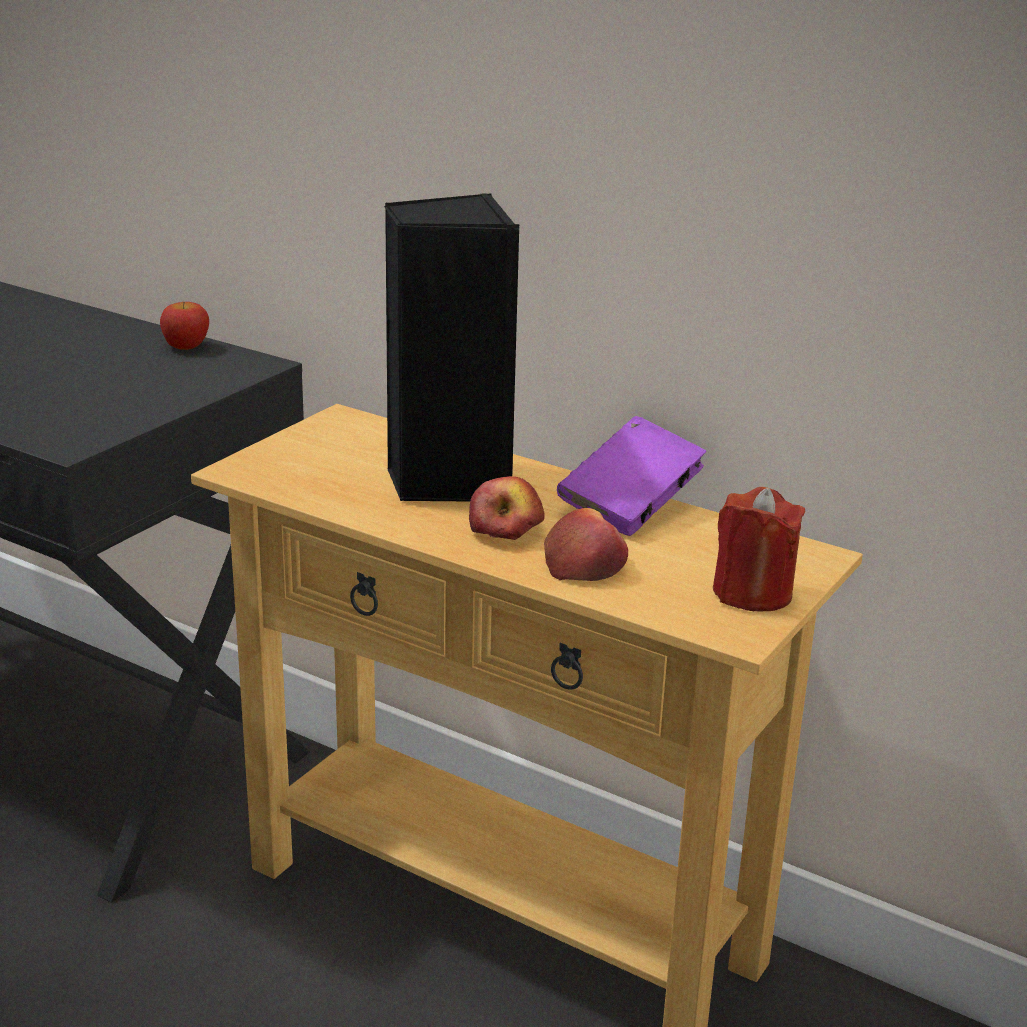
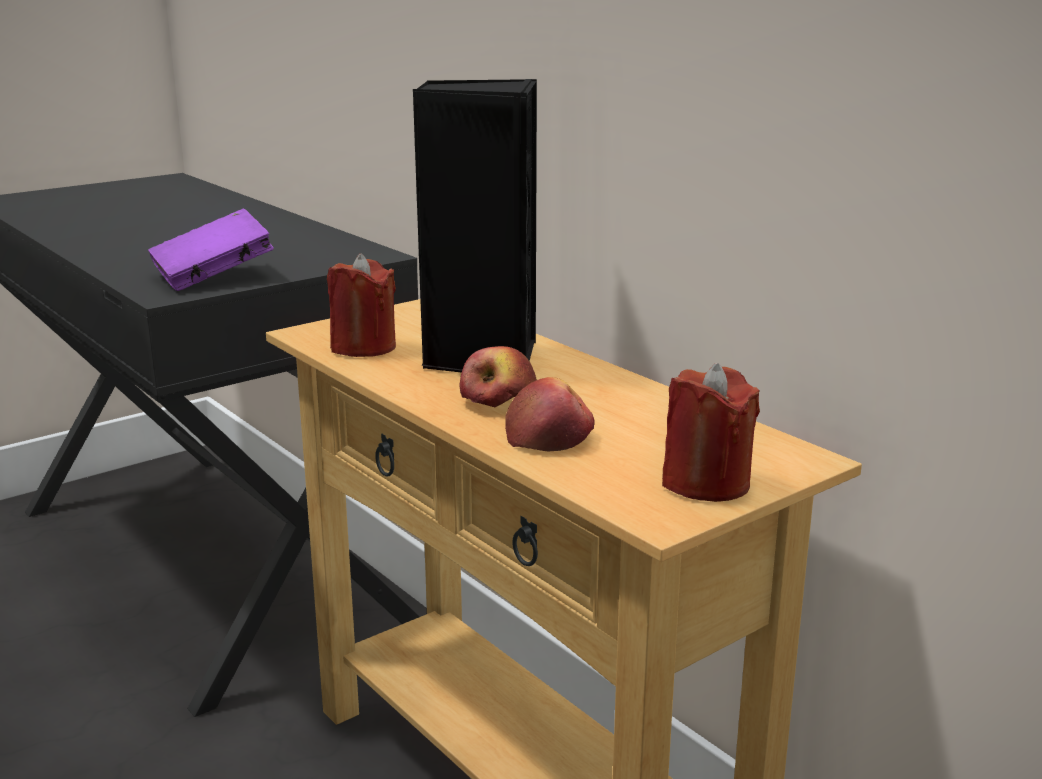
camera: 20 degrees right, 5 degrees down
apple [160,302,209,350] -> none
purple book [557,416,706,536] -> purple book moved to [148,209,274,291]
none -> red candle [327,253,396,357]

